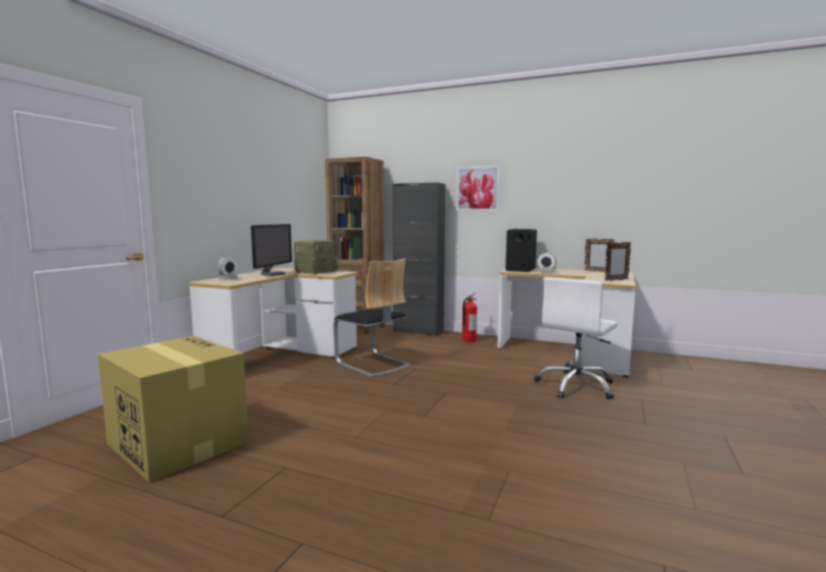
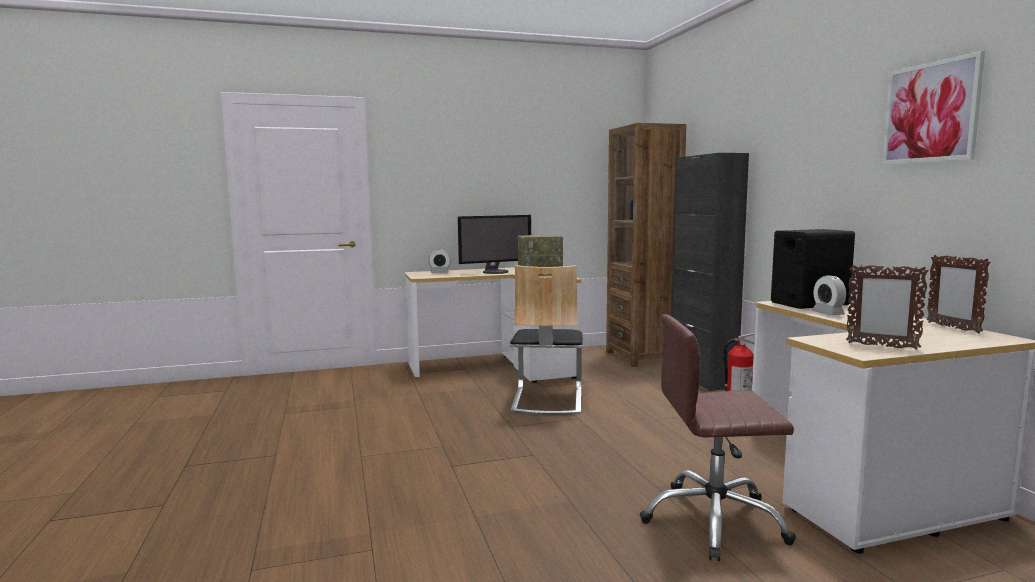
camera: 50 degrees right, 0 degrees up
cardboard box [98,336,249,483] -> none
picture [456,166,500,211] -> picture moved to [882,51,985,165]
white office chair [534,277,617,400] -> brown office chair [640,314,796,561]

